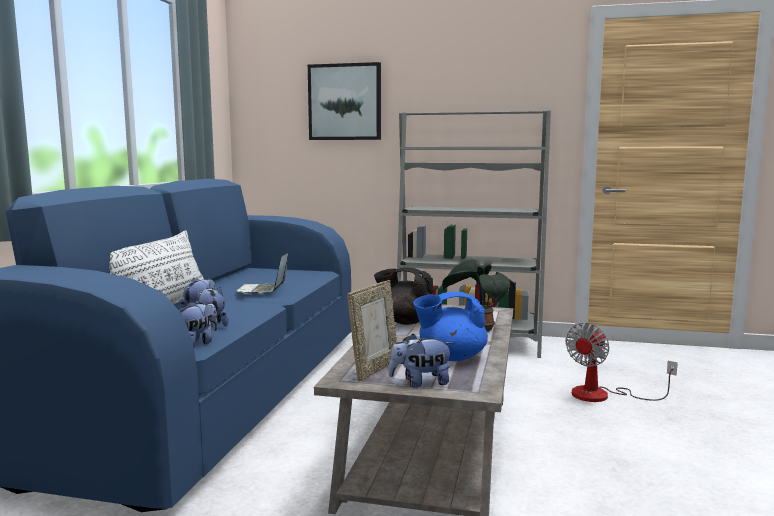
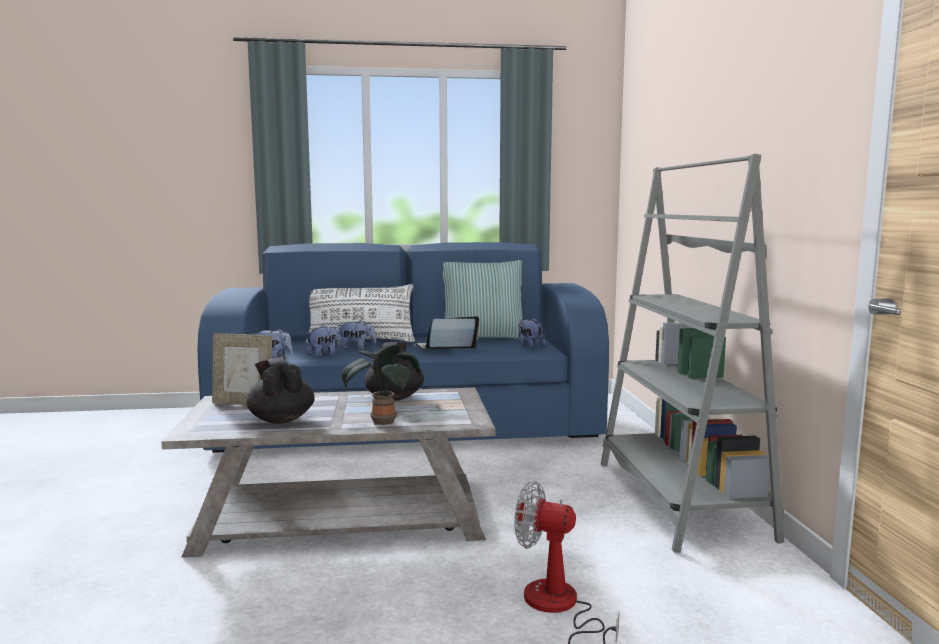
camera: 70 degrees right, 0 degrees up
picture [308,62,381,140] -> none
plush toy [389,334,453,387] -> plush toy moved to [518,318,546,348]
blue teapot [413,292,488,361] -> black teapot [247,357,315,424]
none -> pillow [443,260,527,340]

